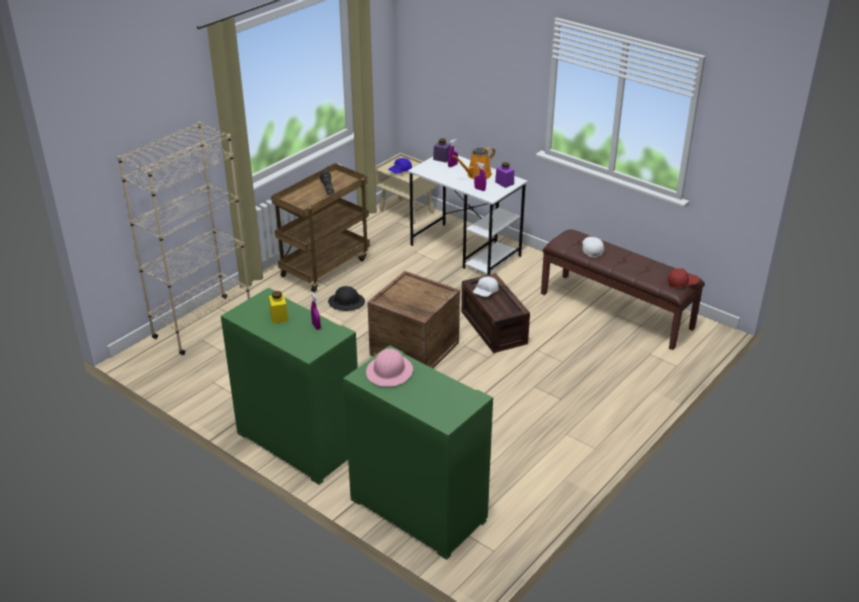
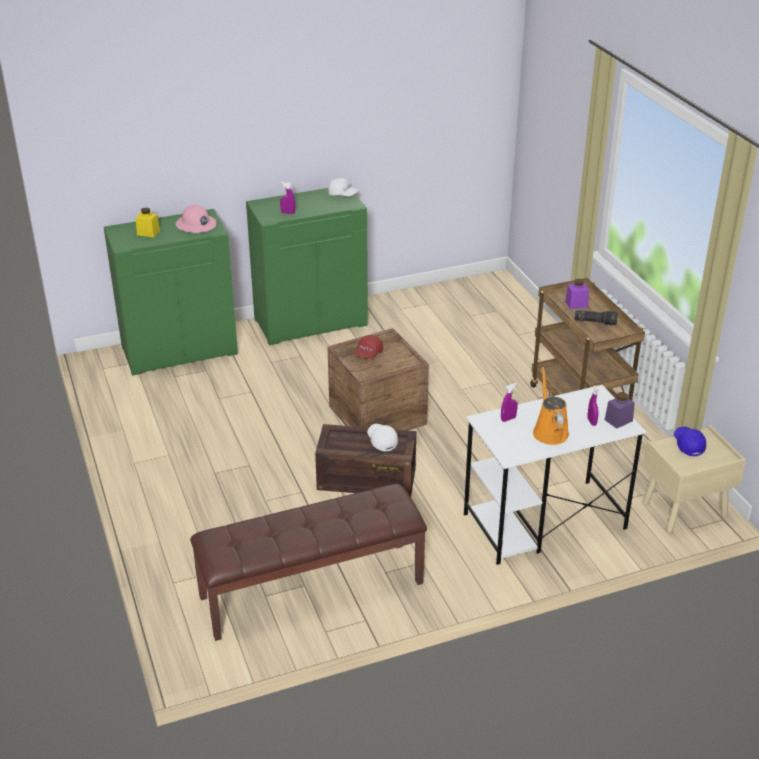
camera: 120 degrees right, 0 degrees up
beige bookcase [118,122,250,355] -> none
yellow jar [269,291,288,324] -> yellow jar moved to [136,208,160,237]
black hard hat [328,286,365,311] -> none
purple jar [495,162,514,188] -> purple jar moved to [565,279,589,309]
white cap [582,237,604,257] -> white cap moved to [328,178,359,196]
red cap [667,268,699,288] -> red cap moved to [354,335,383,359]

